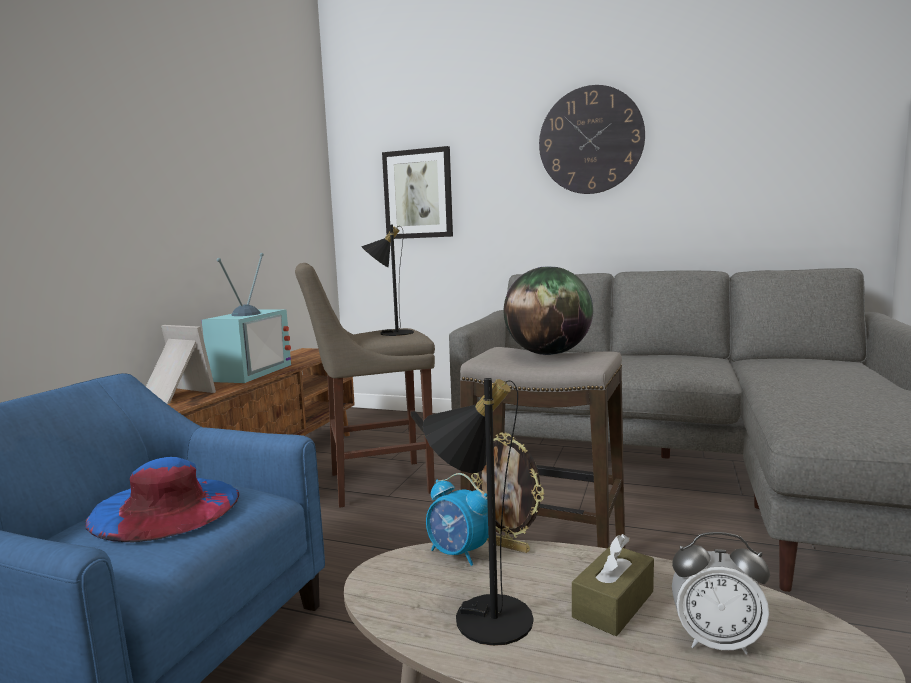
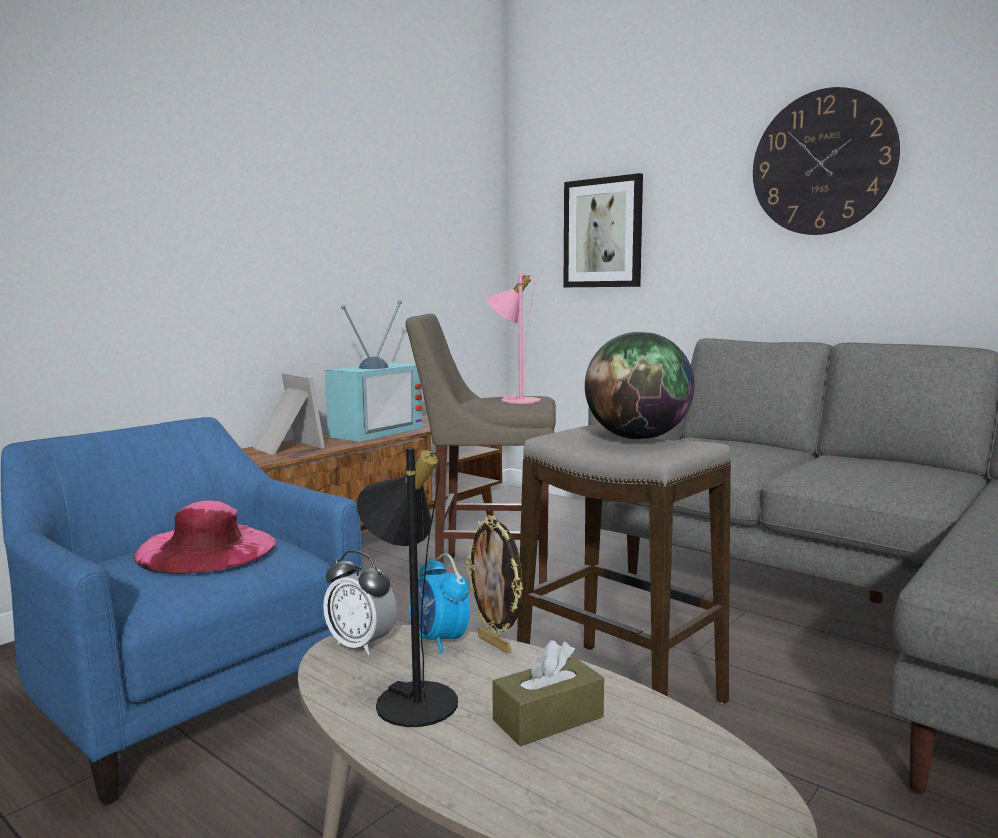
camera: 20 degrees right, 0 degrees up
blue hat [85,457,239,542] -> pink hat [133,501,276,574]
black table lamp [362,224,414,336] -> pink table lamp [487,273,541,404]
alarm clock [672,532,770,655] -> alarm clock moved to [323,550,397,655]

